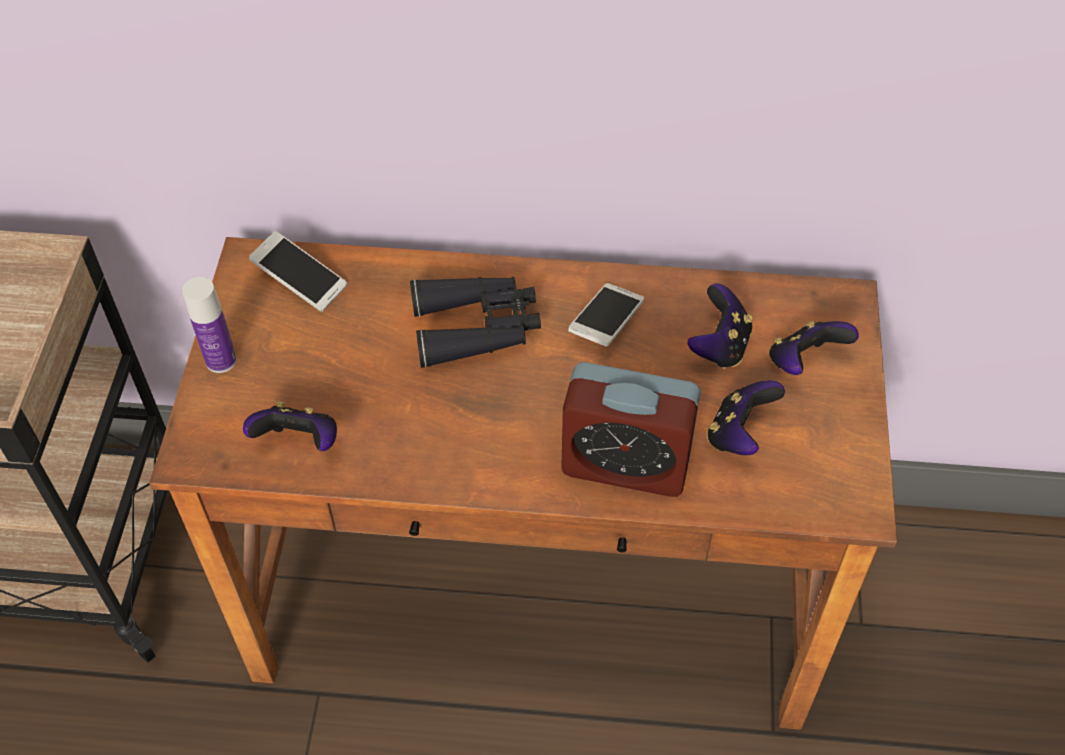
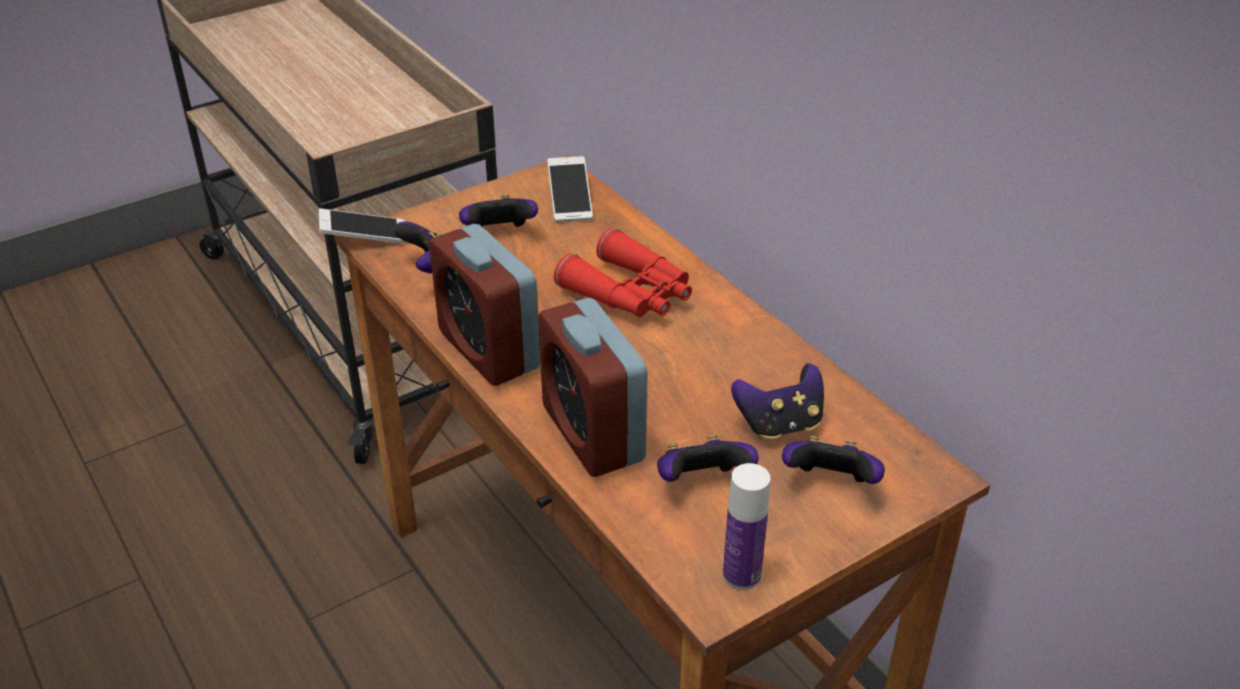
camera: 50 degrees right, 15 degrees down
bottle [182,277,237,373] -> bottle moved to [723,463,770,590]
black binoculars [410,277,541,368] -> red binoculars [554,228,692,317]
phone [568,283,644,347] -> phone moved to [318,209,407,244]
none -> alarm clock [429,224,541,386]
none -> game controller [459,194,538,227]

